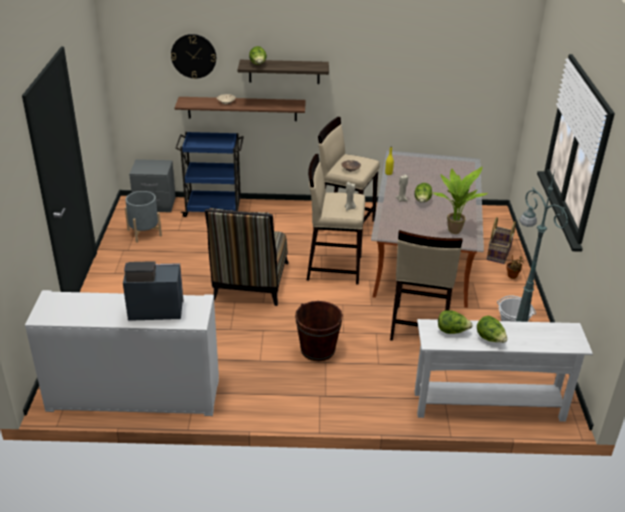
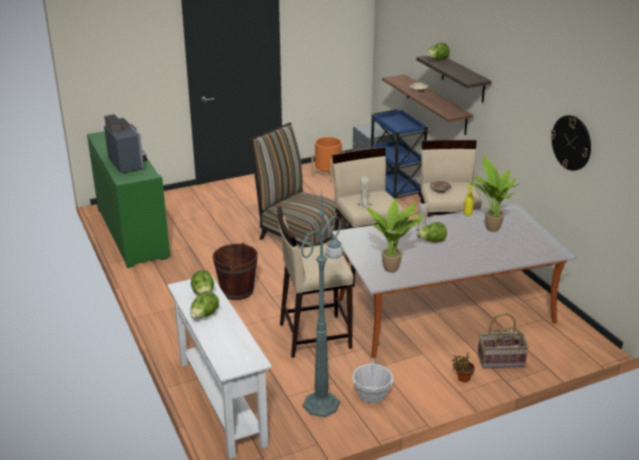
camera: 65 degrees right, 5 degrees down
white cabinet [25,290,219,416] -> green cabinet [87,131,170,268]
grey planter [125,191,162,243] -> orange planter [311,137,344,183]
wall clock [171,34,216,79] -> wall clock moved to [550,115,591,171]
chair [205,208,289,306] -> chair turned 60 degrees clockwise [248,123,351,248]
none -> potted plant [467,155,520,232]

